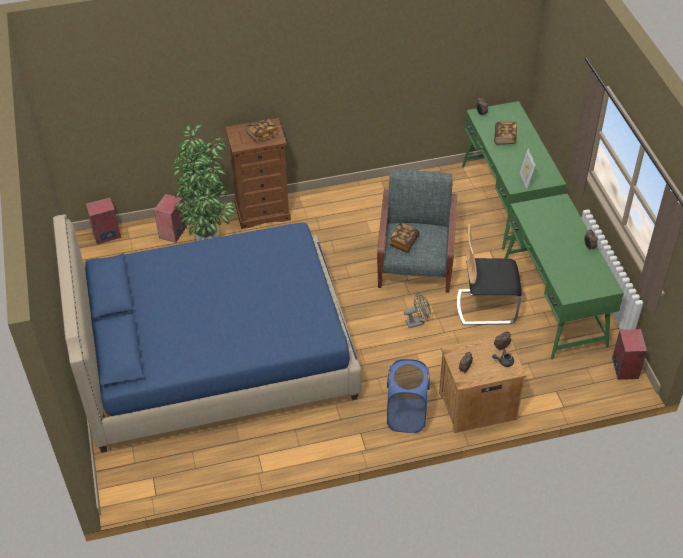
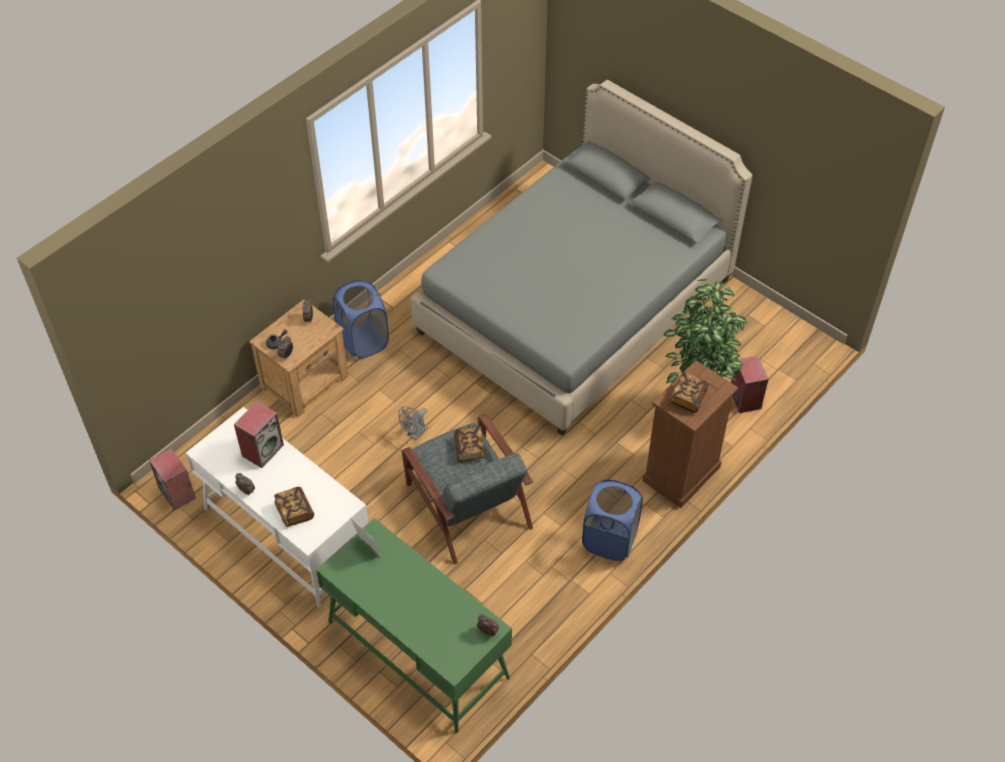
camera: 145 degrees right, 5 degrees up
blue bed [53,214,361,453] -> grey bed [411,80,753,436]
speaker [86,197,121,244] -> speaker moved to [234,401,284,468]
chair [457,224,522,325] -> none
book [494,122,517,145] -> book moved to [274,487,314,527]
green desk [504,194,624,359] -> white desk [186,407,369,607]
none -> blue laundry basket [582,479,643,561]

